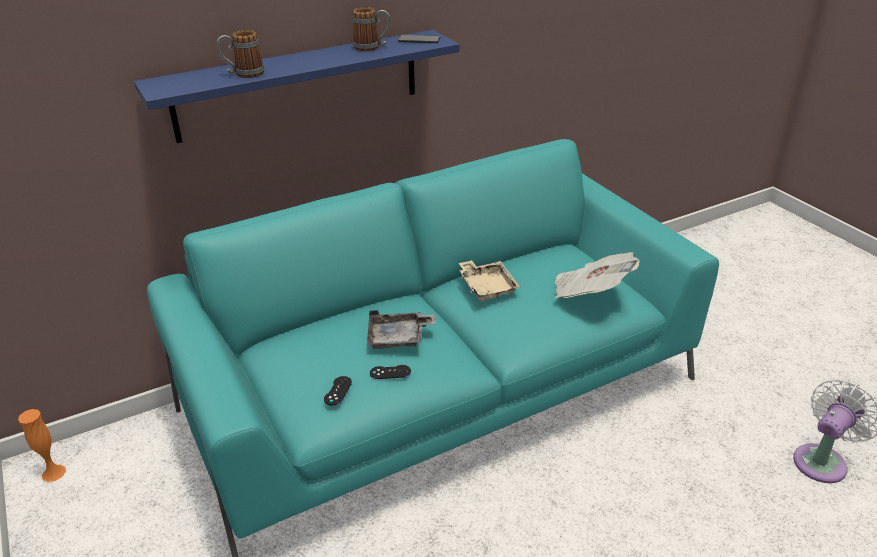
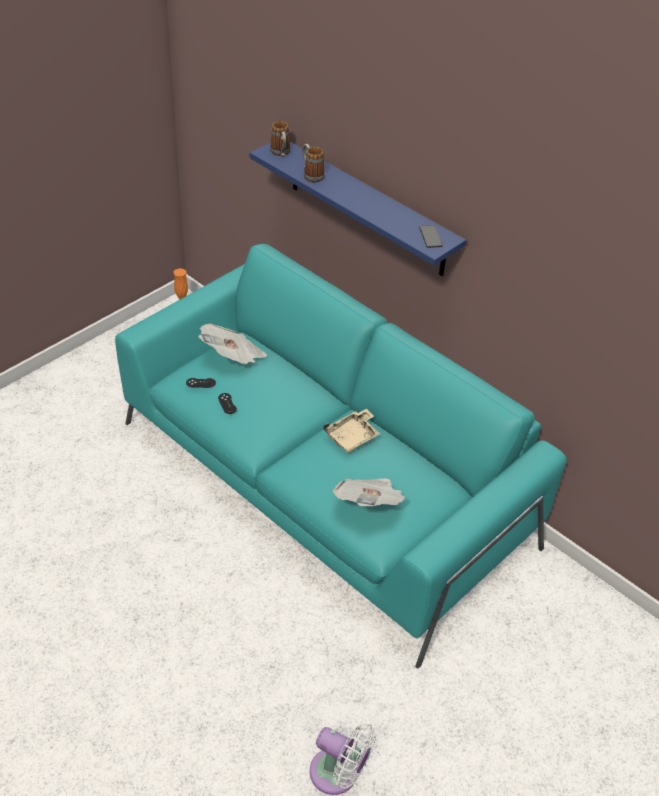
camera: 70 degrees right, 10 degrees up
mug [353,7,391,52] -> mug moved to [270,121,290,157]
grey tray [367,310,436,349] -> none
none -> newspaper [198,324,267,364]

